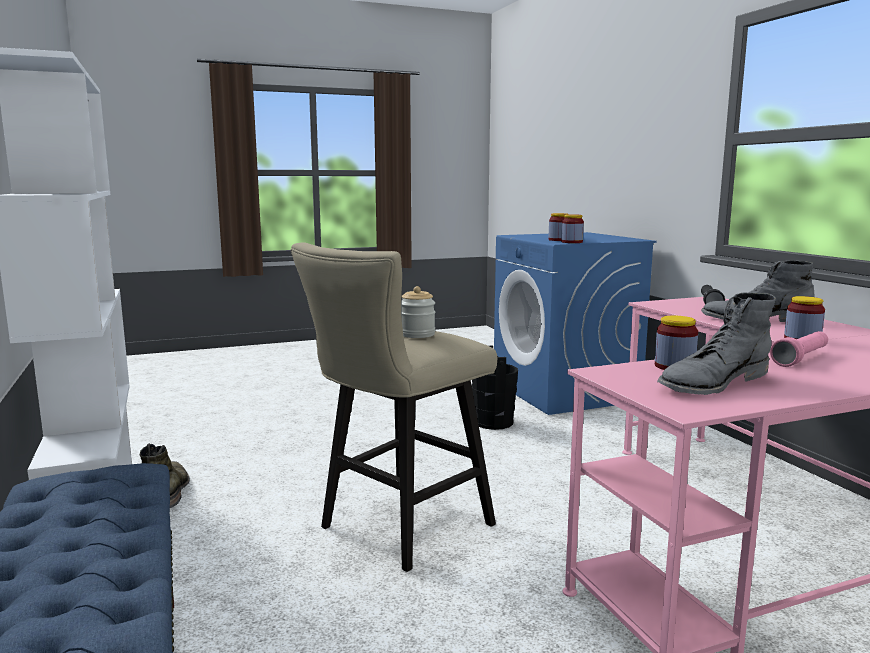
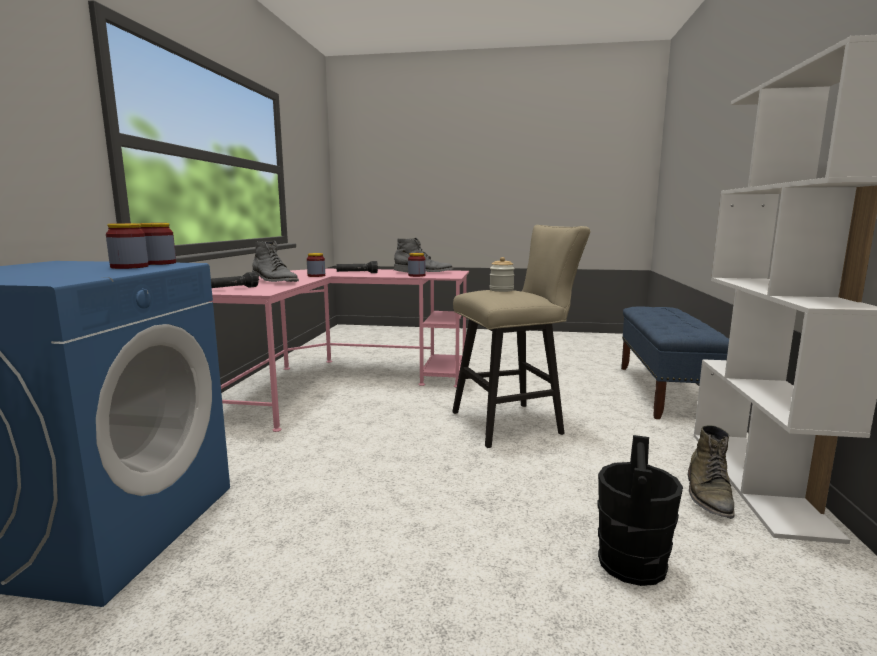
camera: 150 degrees left, 0 degrees up
black bucket [472,346,518,430] -> black bucket moved to [597,435,683,586]
pink flashlight [770,331,828,367] -> black flashlight [336,261,378,273]

